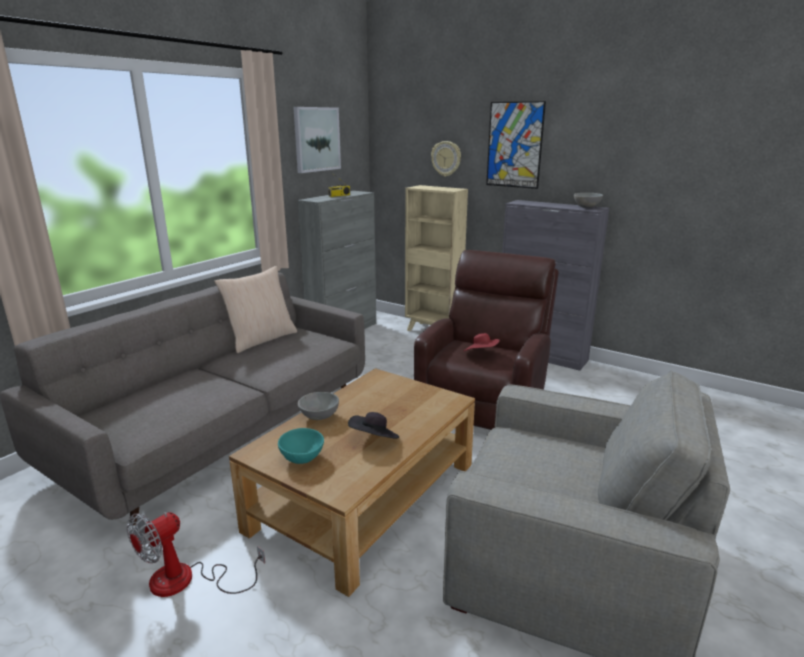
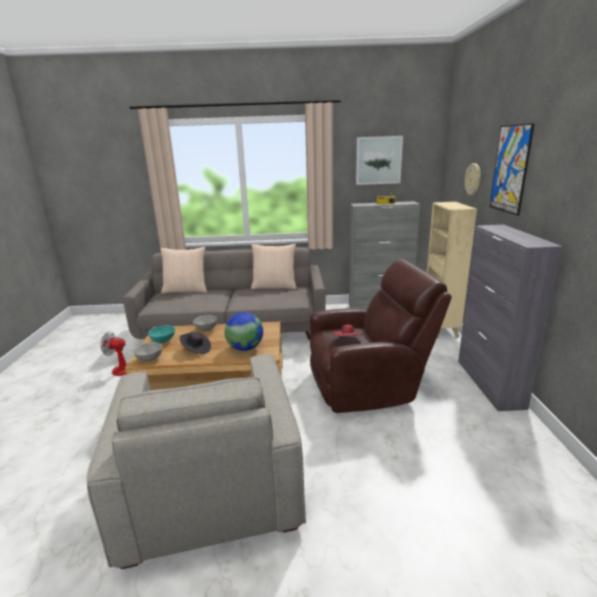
camera: 55 degrees right, 0 degrees up
grey bowl [574,193,603,208] -> grey bowl moved to [133,342,162,361]
none -> beige pillow [160,247,207,294]
none -> globe [225,312,263,351]

